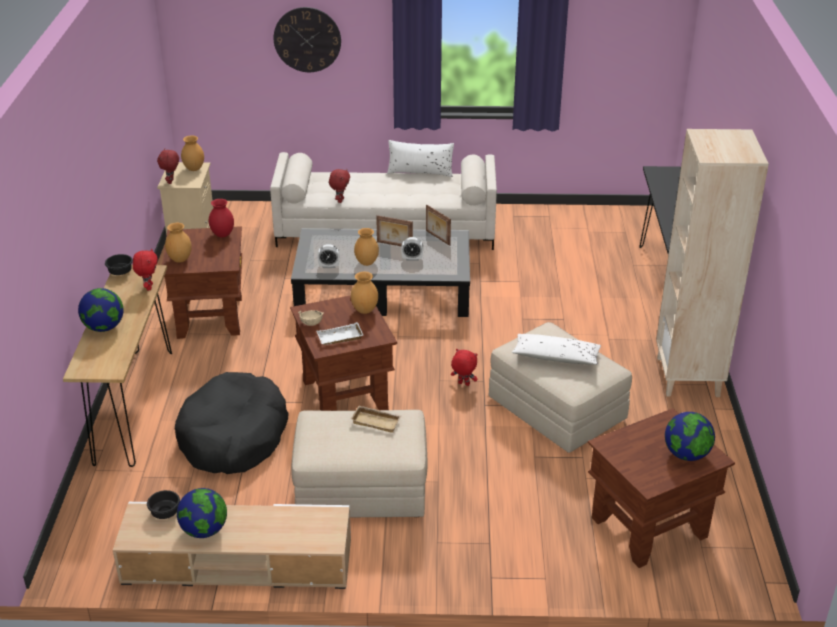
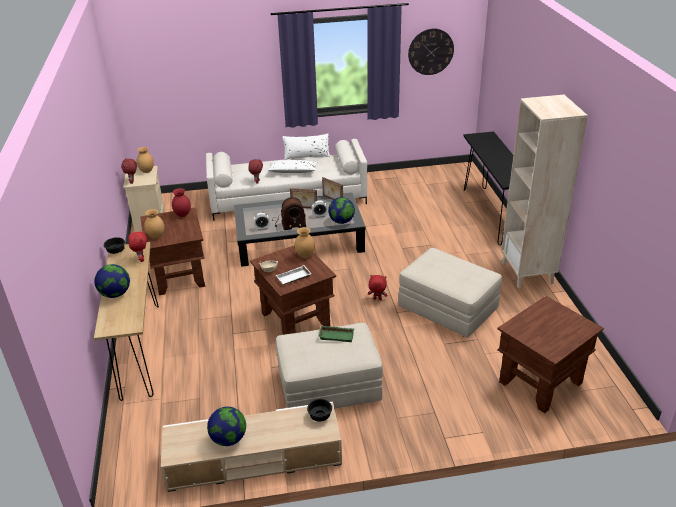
camera: 10 degrees left, 0 degrees up
black bowl [147,490,180,519] -> black bowl moved to [307,399,332,422]
black dog bed [175,372,288,474] -> none
wall clock [274,7,341,72] -> wall clock moved to [408,28,454,75]
beige tray [351,406,402,433] -> green tray [318,326,354,342]
brown vase [354,228,379,266] -> radio [272,197,306,230]
white pillow [512,334,601,365] -> white pillow moved to [267,160,317,173]
globe [665,412,715,461] -> globe moved to [328,197,355,224]

